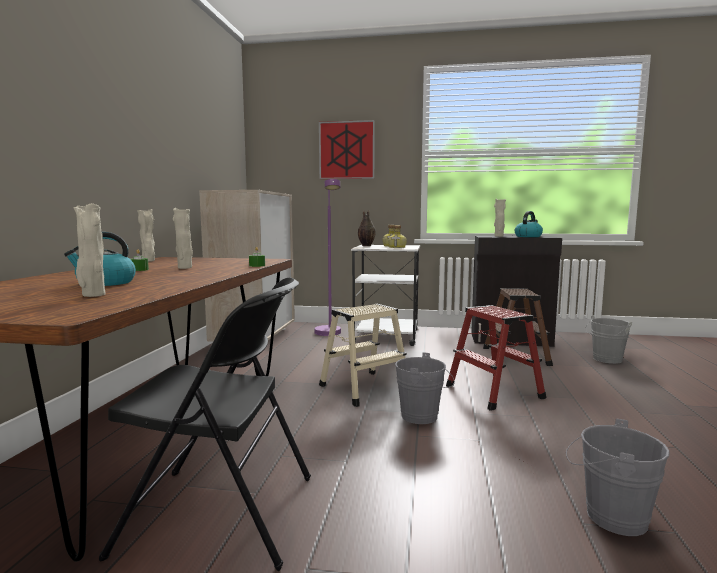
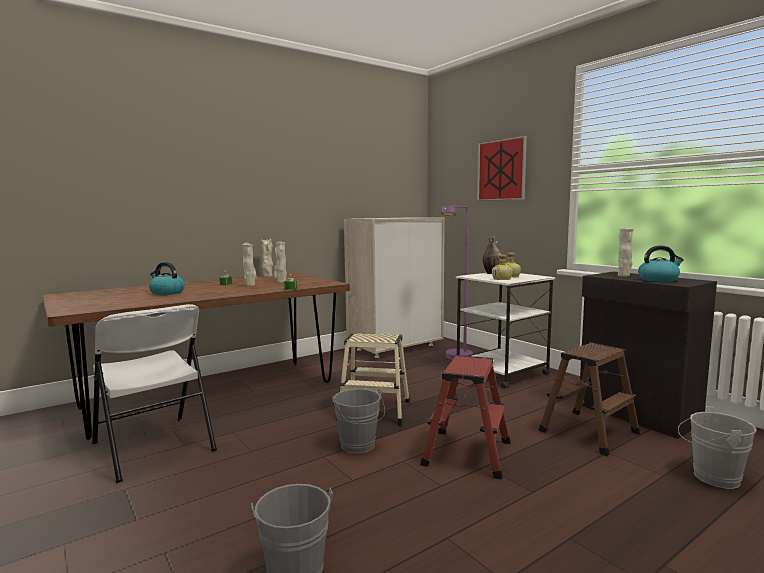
camera: 45 degrees right, 0 degrees up
beige vase [74,203,105,297] -> beige vase moved to [274,241,287,283]
black chair [99,278,311,571] -> white chair [92,304,217,483]

